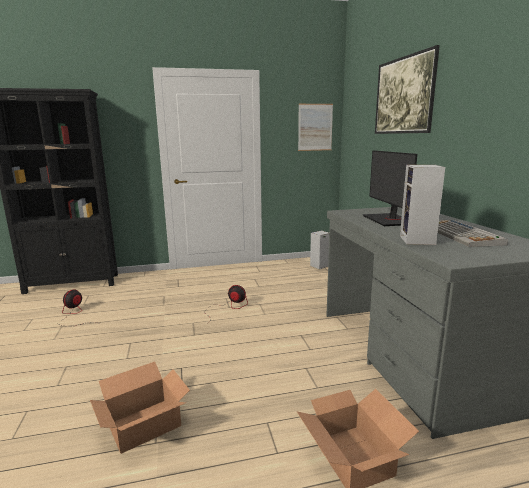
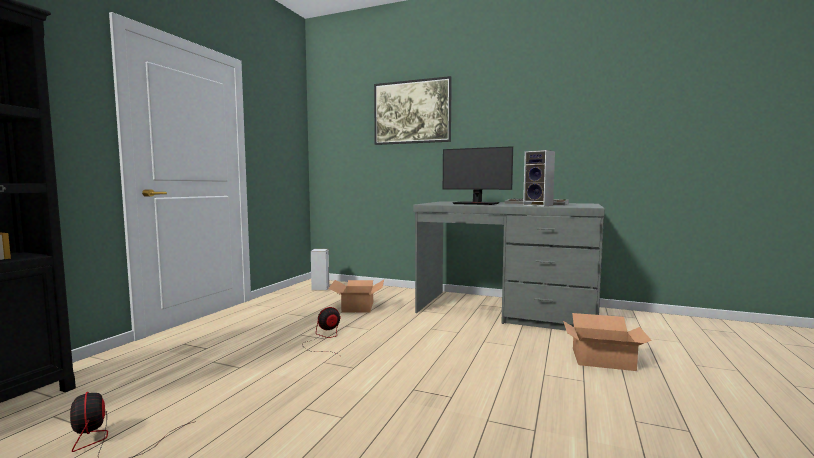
camera: 55 degrees left, 10 degrees down
cardboard box [90,361,190,454] -> cardboard box moved to [328,280,384,312]
picture [298,104,333,151] -> none

